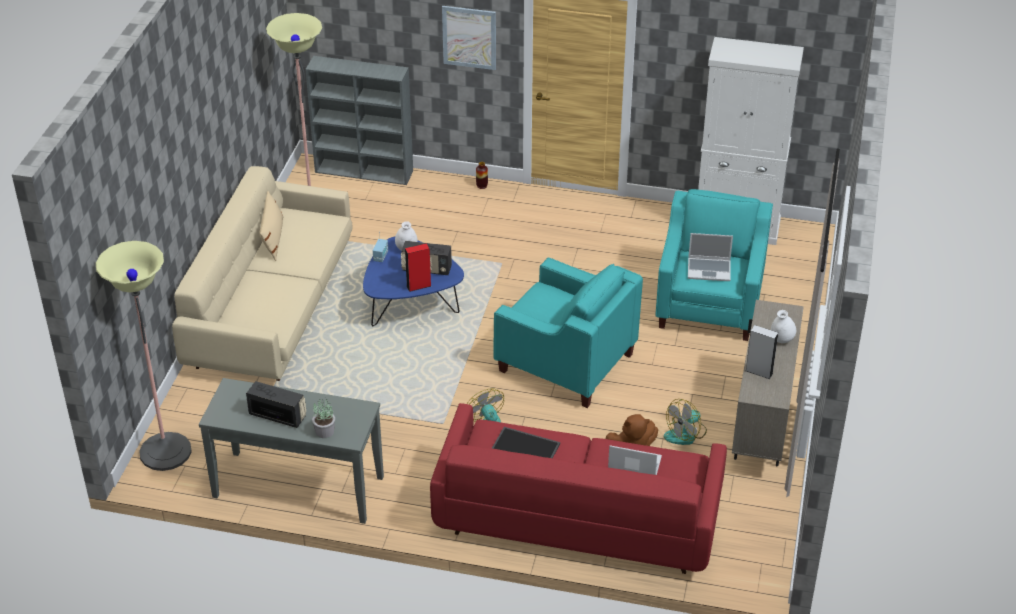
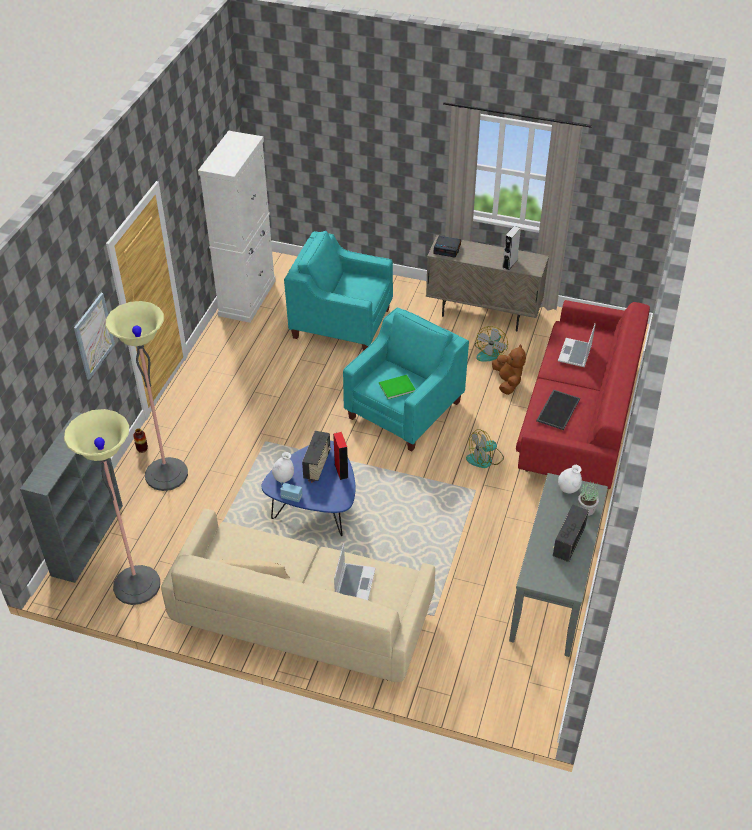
camera: 85 degrees left, 5 degrees up
floor lamp [96,241,192,471] -> floor lamp moved to [106,301,188,491]
fan [664,399,707,445] -> fan turned 60 degrees clockwise [475,326,508,362]
laptop [688,233,733,281] -> laptop moved to [334,543,375,600]
white vase [771,310,796,343] -> white vase moved to [558,465,582,493]
none -> green book [379,375,416,399]
none -> alarm clock [433,236,461,258]

